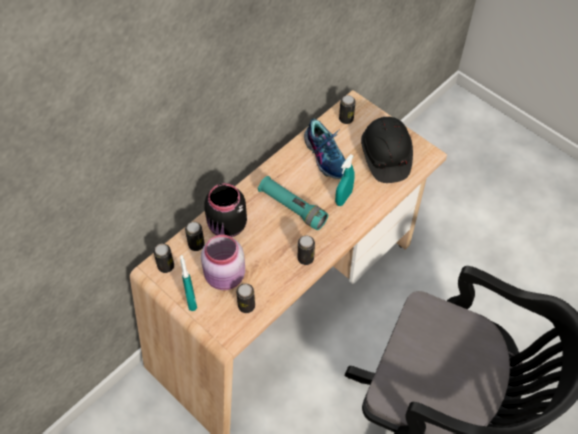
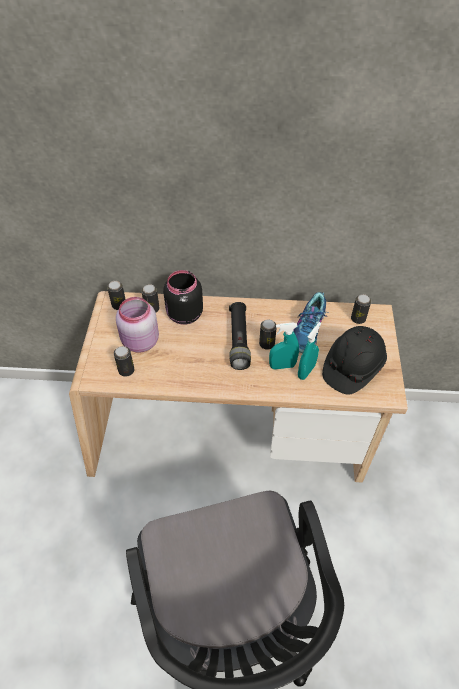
camera: 50 degrees right, 5 degrees down
turquoise spray bottle [180,255,197,311] -> turquoise spray bottle moved to [298,322,321,380]
turquoise flashlight [258,176,328,230] -> black flashlight [229,302,251,370]
can [298,236,315,265] -> can moved to [259,319,277,350]

